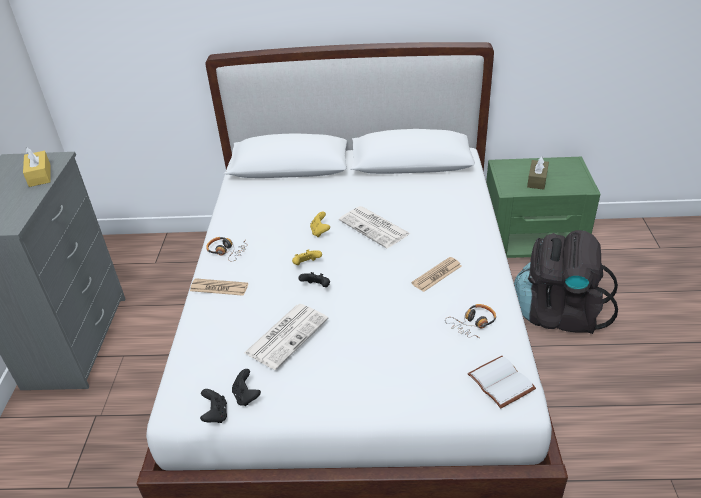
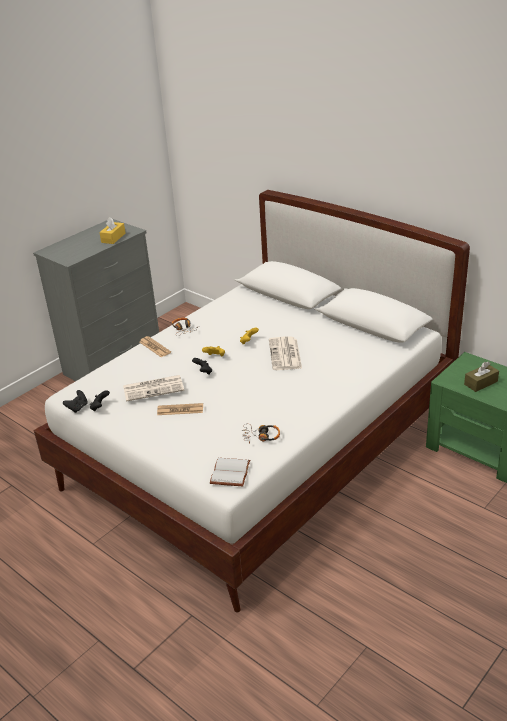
camera: 40 degrees right, 5 degrees down
newspaper [411,257,461,292] -> newspaper moved to [157,403,203,415]
black backpack [514,230,618,334] -> none

